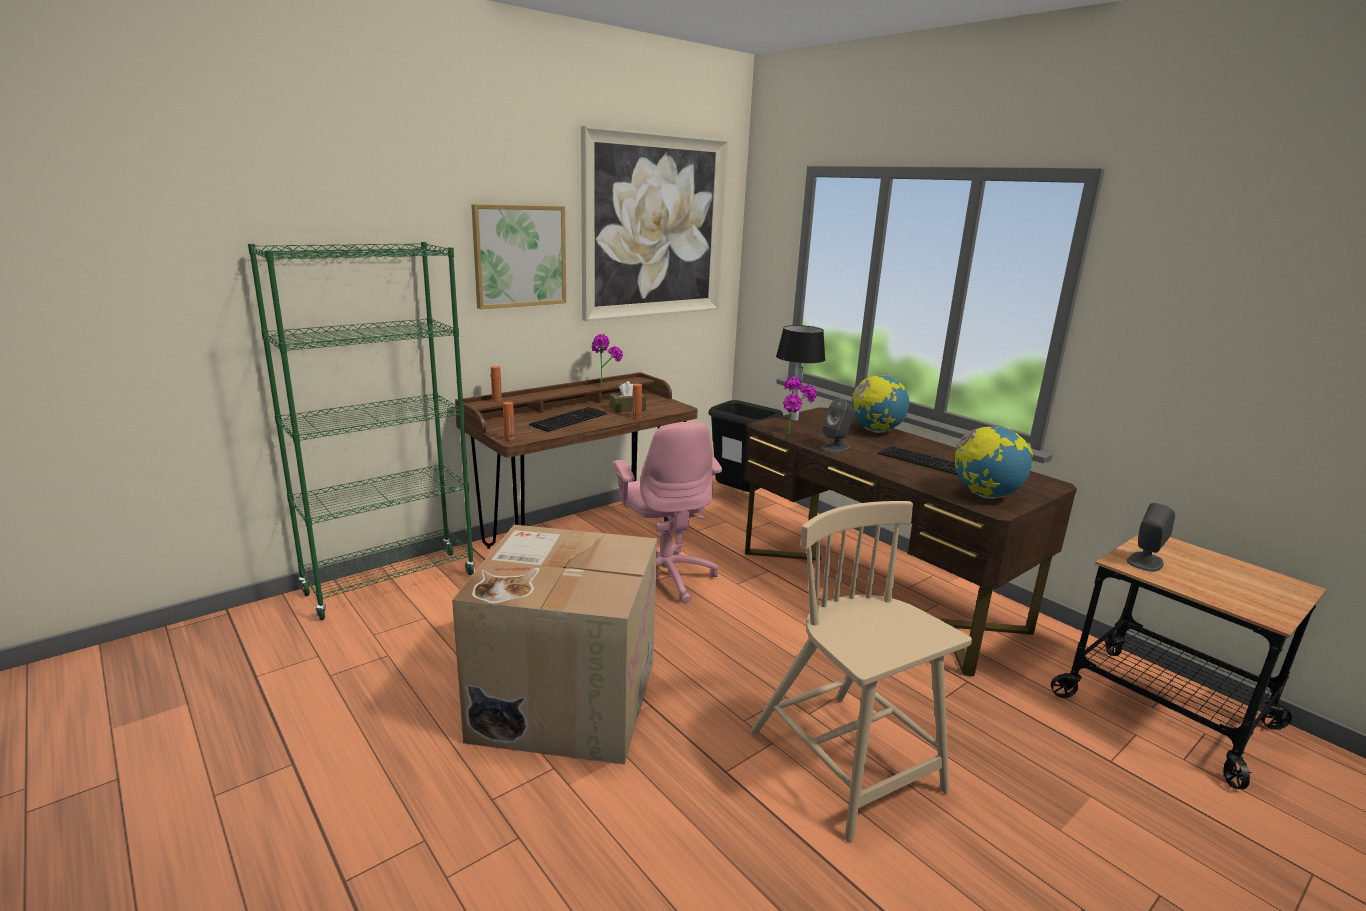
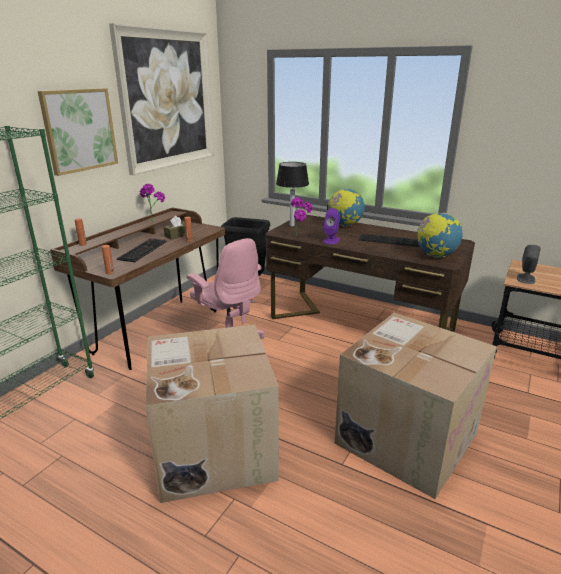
camera: 20 degrees left, 5 degrees up
beige chair [751,501,972,842] -> cardboard box [334,313,497,499]
grey speaker [821,398,854,453] -> purple speaker [323,208,340,244]

